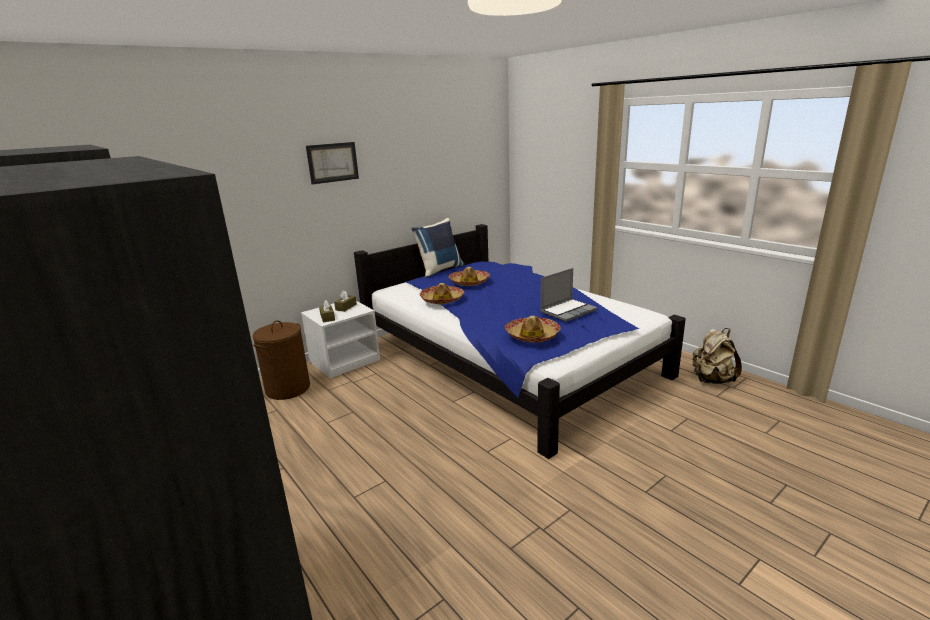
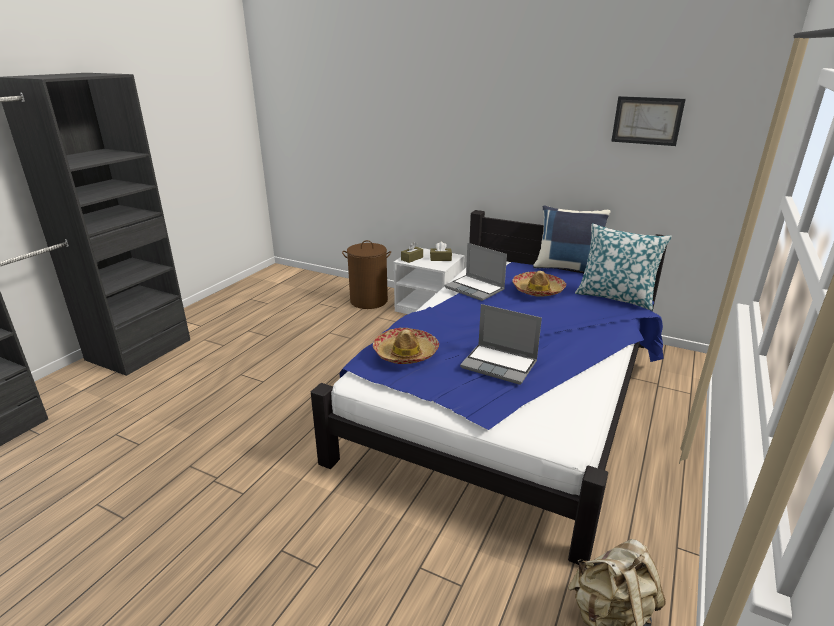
camera: 65 degrees right, 5 degrees up
picture [306,142,359,185] -> picture moved to [611,96,686,146]
hat [420,283,464,304] -> laptop [445,243,507,301]
none -> pillow [575,223,672,311]

